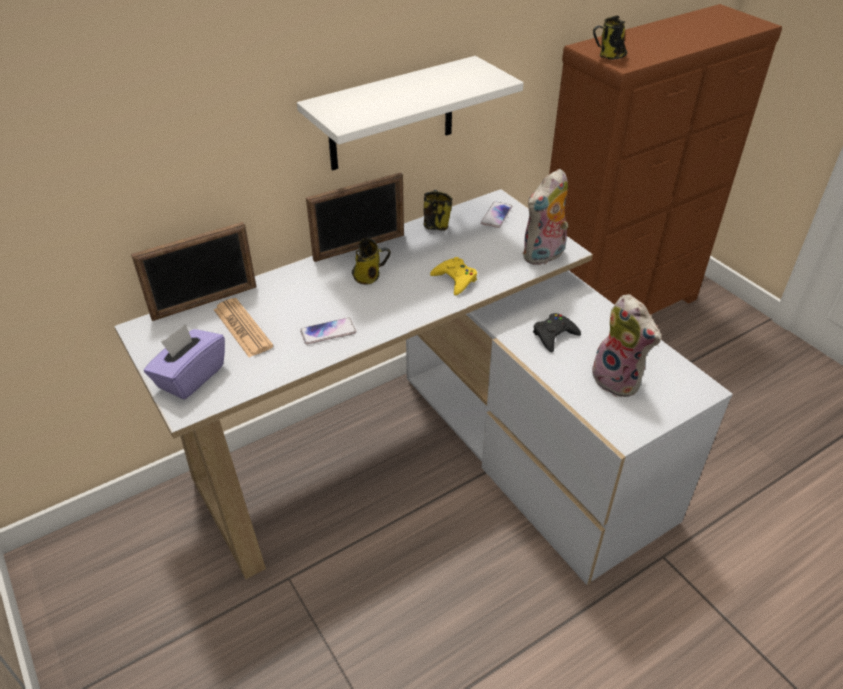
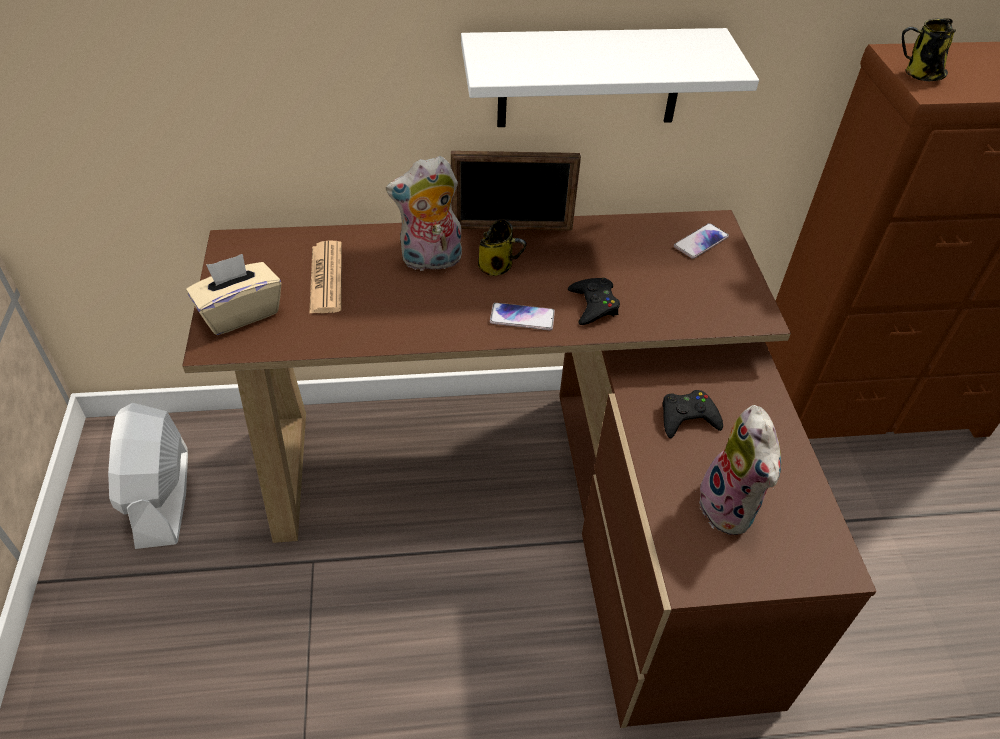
camera: 25 degrees right, 5 degrees up
white desk [114,189,733,585] -> brown desk [182,210,877,728]
picture frame [131,222,256,321] -> none
purple tissue box [144,324,225,400] -> beige tissue box [186,254,281,335]
phone [300,318,356,345] -> phone moved to [490,303,555,330]
mug [424,190,453,230] -> none
yellow game controller [430,257,477,296] -> black game controller [568,278,620,325]
plush toy [522,169,568,265] -> plush toy moved to [386,156,462,271]
none -> white fan [108,403,188,549]

